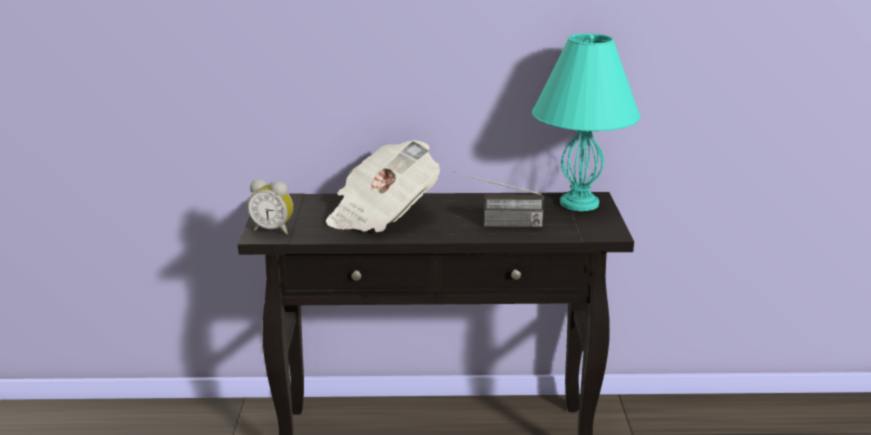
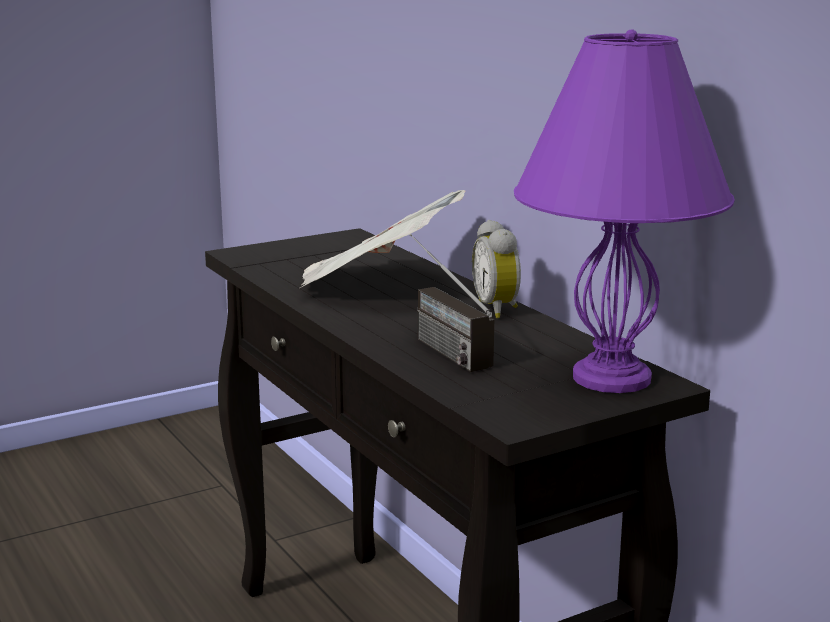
camera: 60 degrees right, 5 degrees down
alarm clock [248,179,293,235] -> alarm clock moved to [472,220,521,318]
turquoise table lamp [532,33,640,211] -> purple table lamp [514,30,735,393]

